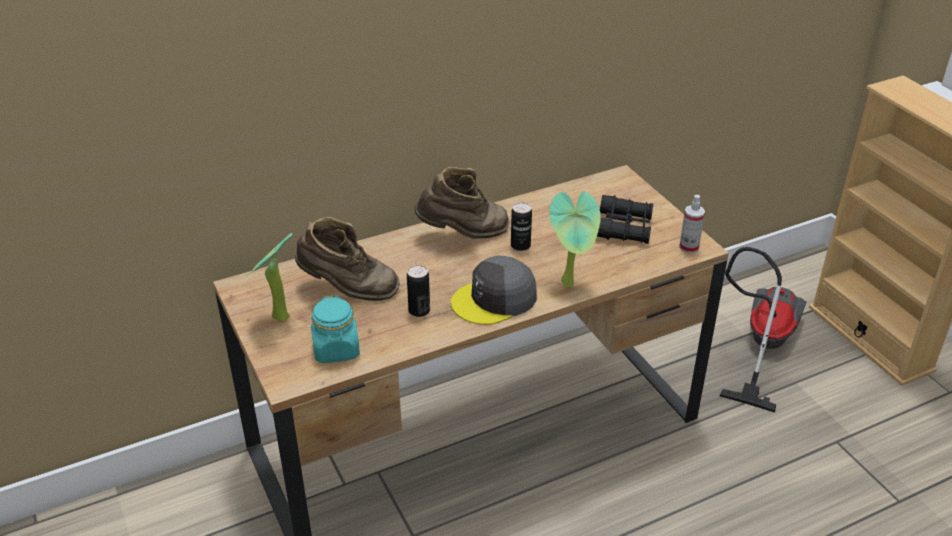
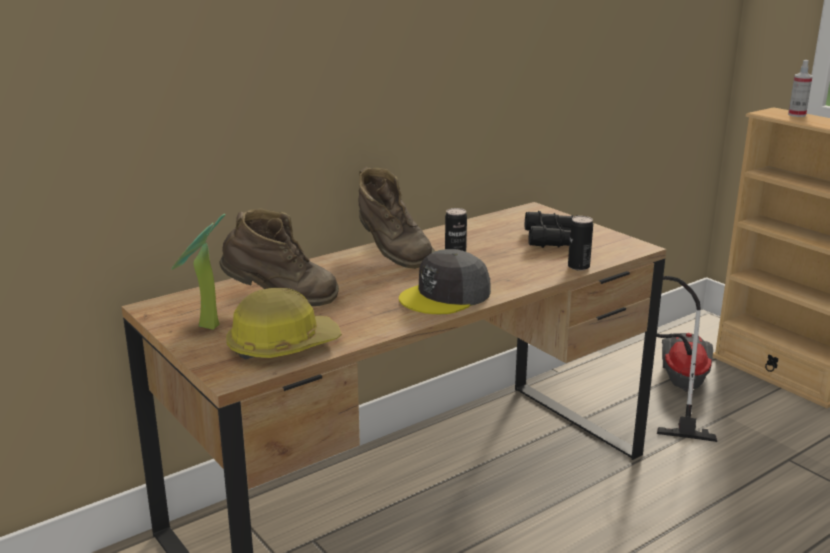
camera: 10 degrees left, 15 degrees down
turquoise jar [311,295,360,363] -> hard hat [226,288,342,360]
can [407,265,430,317] -> can moved to [568,216,593,271]
brown boot [414,167,509,239] -> brown boot turned 75 degrees clockwise [359,166,435,269]
potted plant [549,191,601,288] -> none
spray bottle [679,195,705,253] -> spray bottle moved to [788,60,813,117]

